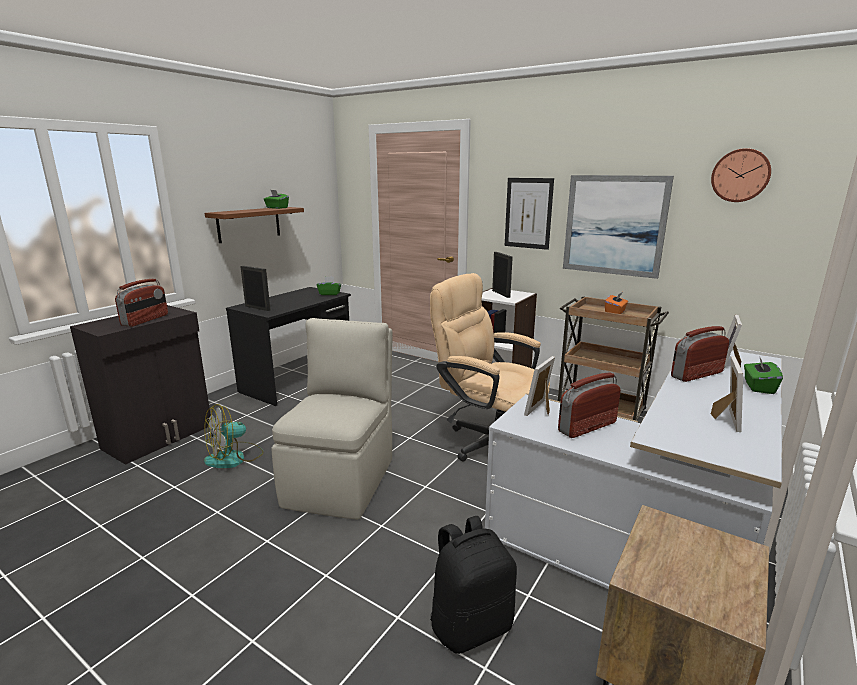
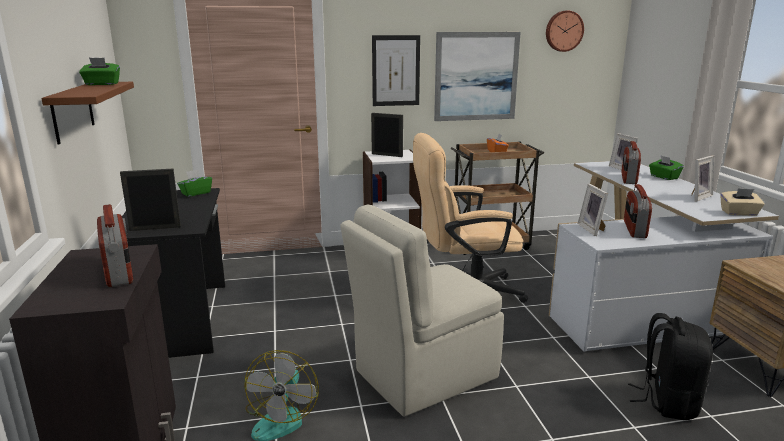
camera: 45 degrees left, 0 degrees up
beige chair [271,318,392,520] -> beige chair turned 90 degrees counterclockwise [340,204,504,417]
picture frame [711,356,743,432] -> picture frame turned 75 degrees clockwise [691,155,714,202]
none -> beige tissue box [720,188,765,216]

